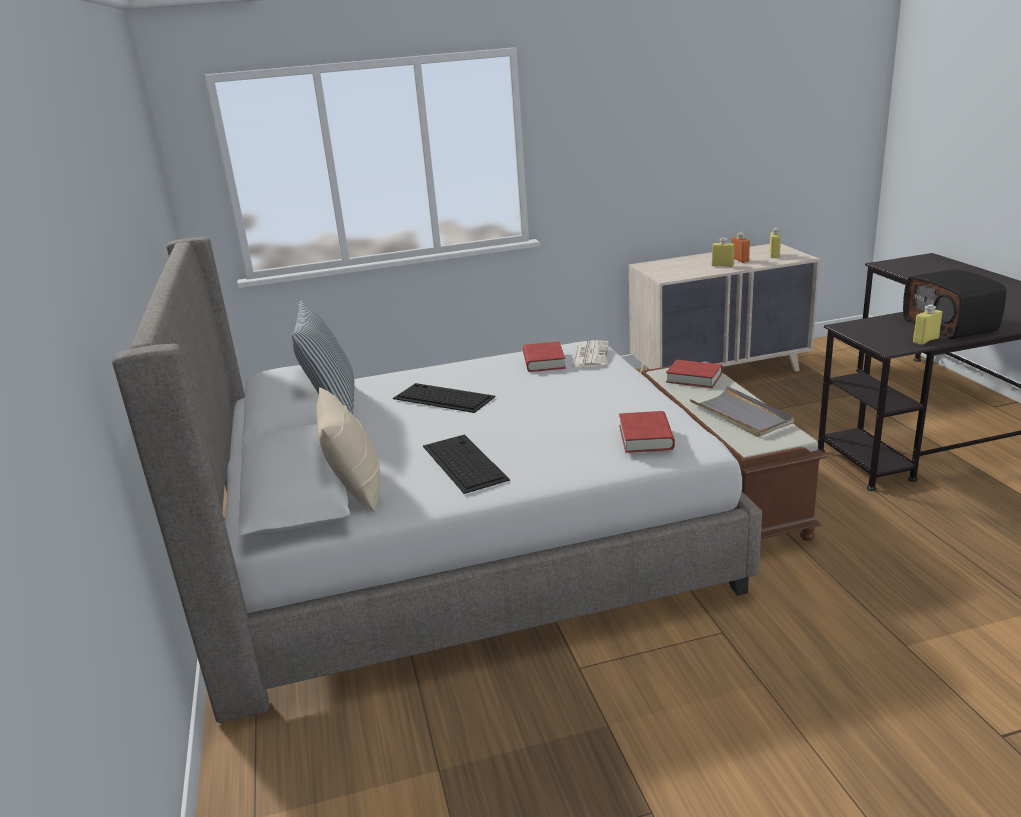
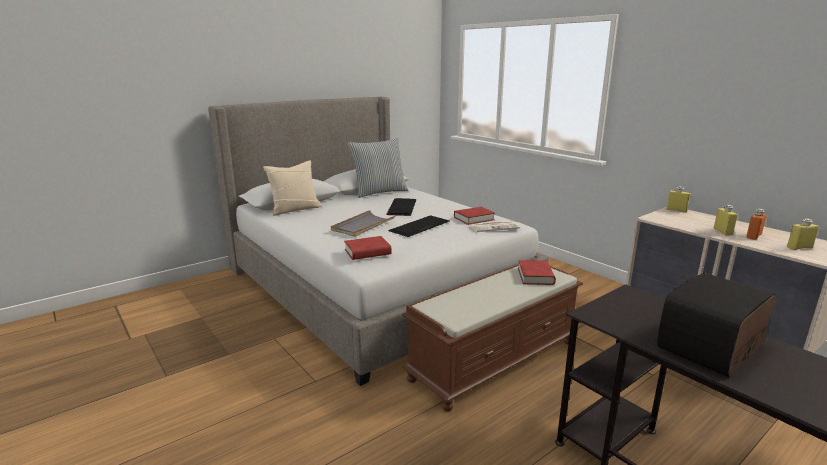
camera: 65 degrees right, 5 degrees down
keyboard [423,434,510,494] -> keyboard moved to [388,215,450,237]
grey tray [690,386,794,437] -> grey tray moved to [331,210,395,237]
yellow bottle [913,305,942,345] -> yellow bottle moved to [666,187,690,213]

